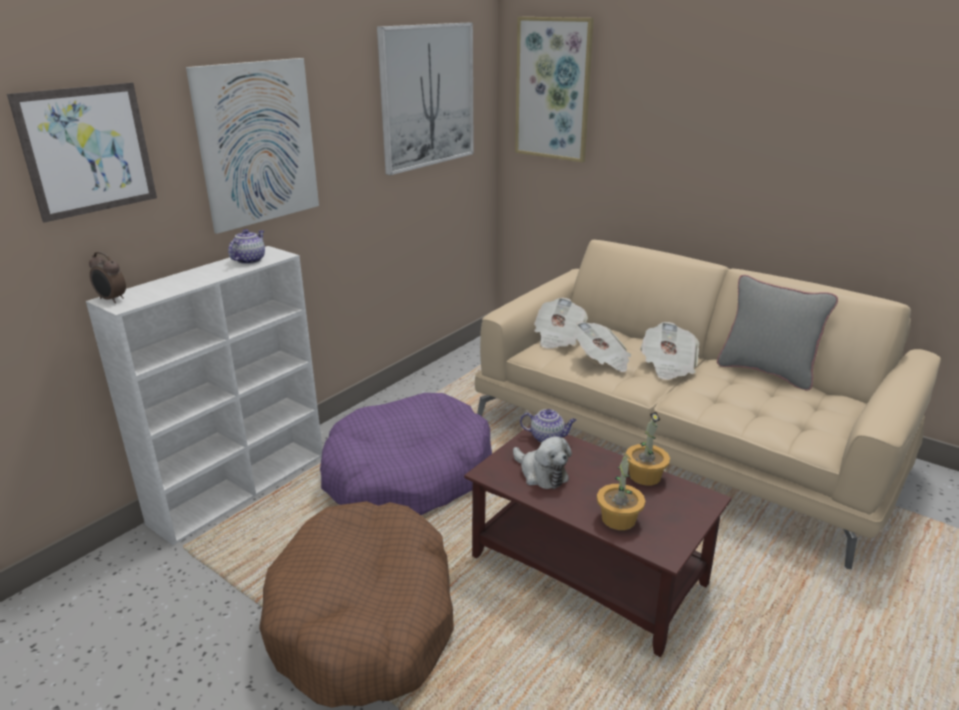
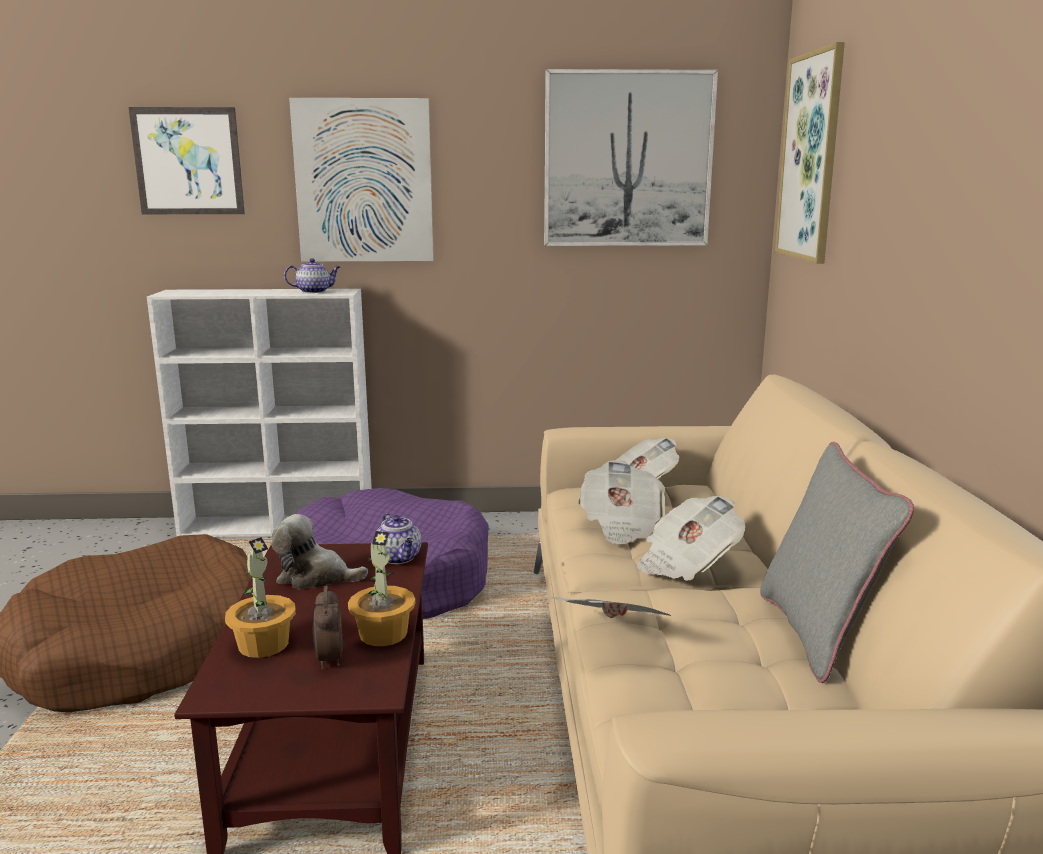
camera: 50 degrees right, 10 degrees down
alarm clock [89,252,126,303] -> alarm clock moved to [313,586,343,670]
plush toy [513,436,572,489] -> plush toy turned 90 degrees clockwise [272,514,368,589]
none -> newspaper [552,597,672,618]

